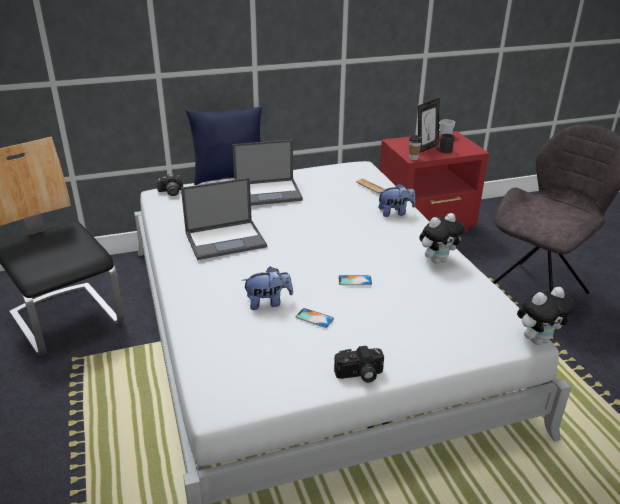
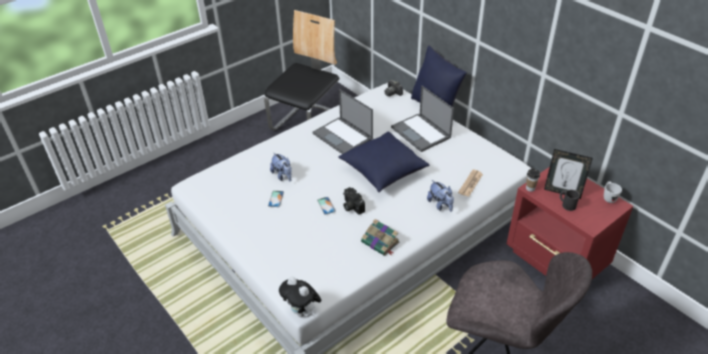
camera: 70 degrees right, 10 degrees up
camera [334,346,384,383] -> camera moved to [343,187,365,215]
plush toy [419,213,465,264] -> book [361,219,399,256]
none -> blue pillow [338,131,430,192]

